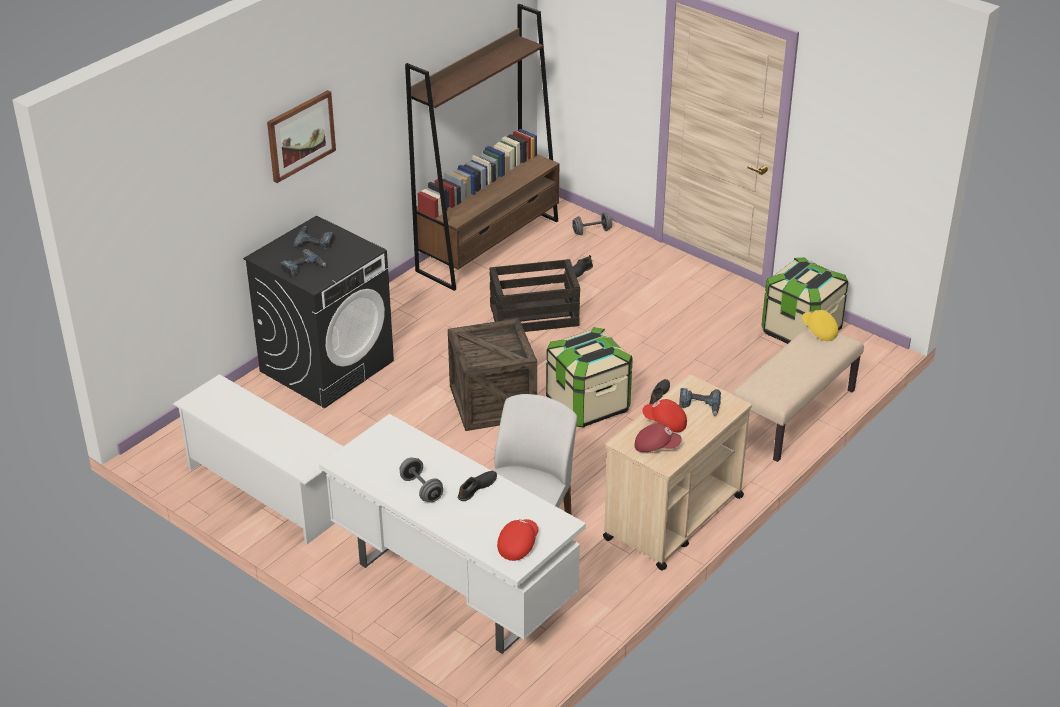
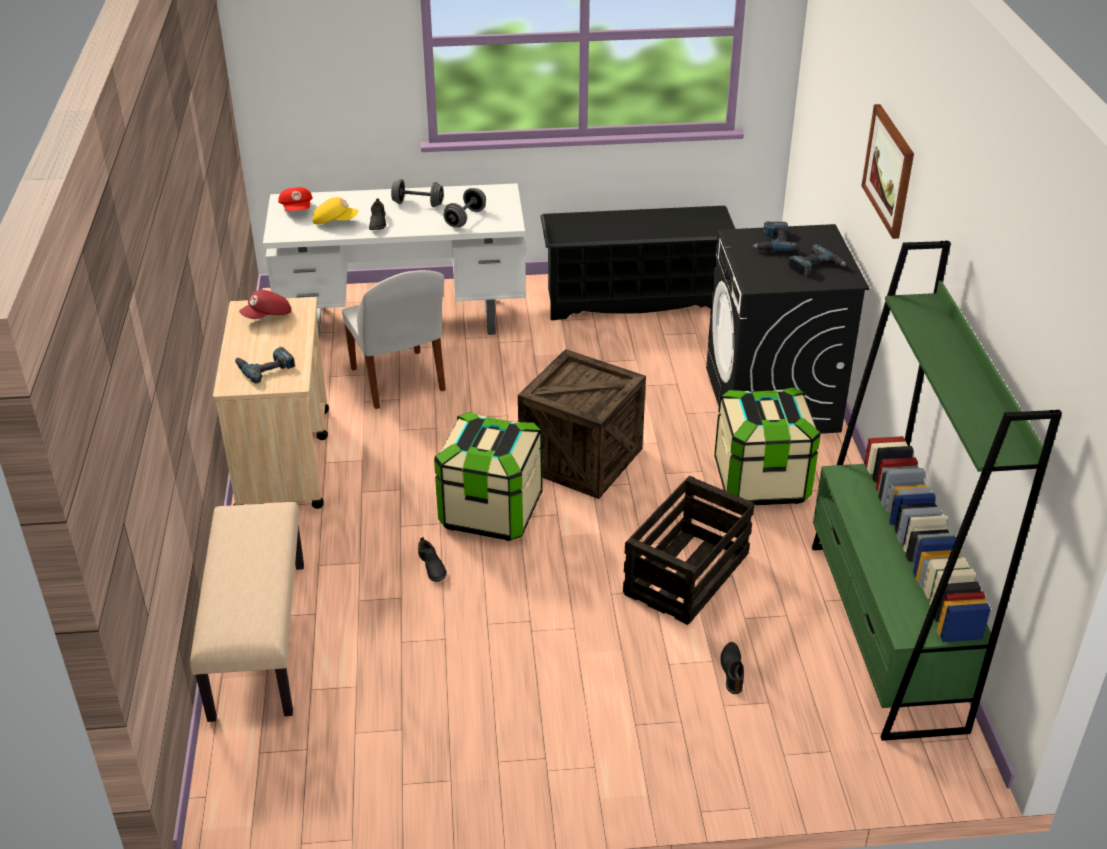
camera: 135 degrees right, 0 degrees up
white shoe rack [173,374,343,544] -> black shoe rack [540,206,735,320]
brown bookcase [405,4,559,291] -> green bookcase [812,241,1062,741]
grey dumbbell [572,212,612,235] -> grey dumbbell moved to [444,188,486,227]
red cap [642,399,687,432] -> none
storage box [762,257,848,344] -> storage box moved to [714,387,821,506]
yellow cap [802,310,838,341] -> yellow cap moved to [313,197,358,224]

